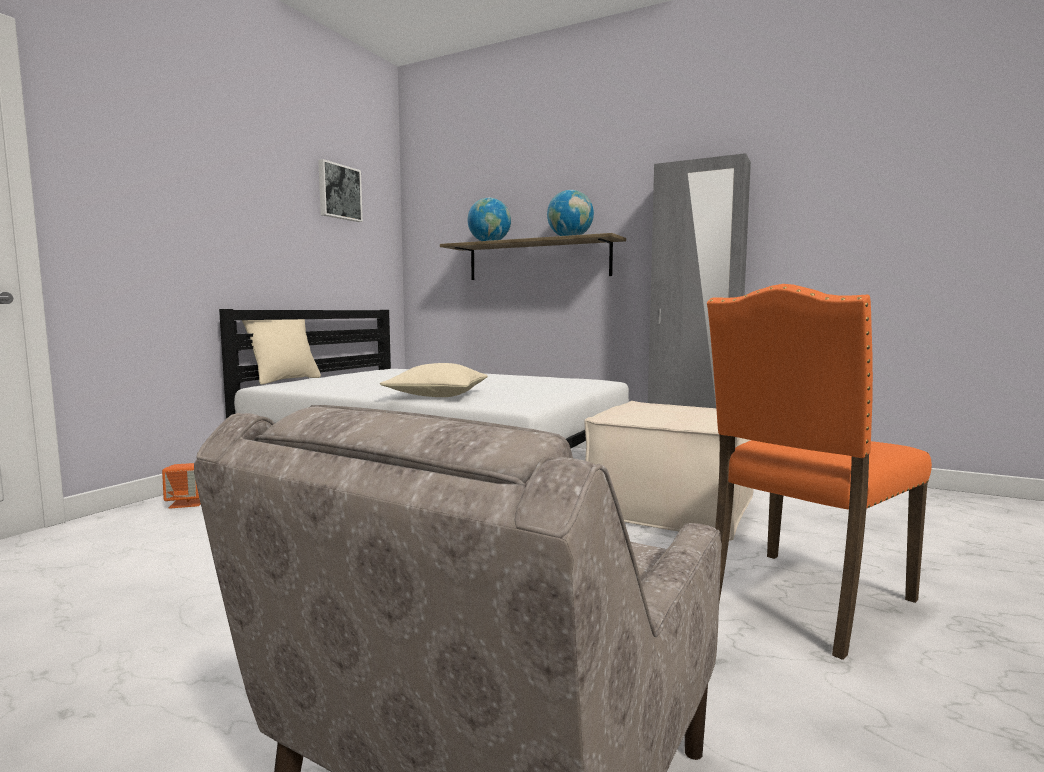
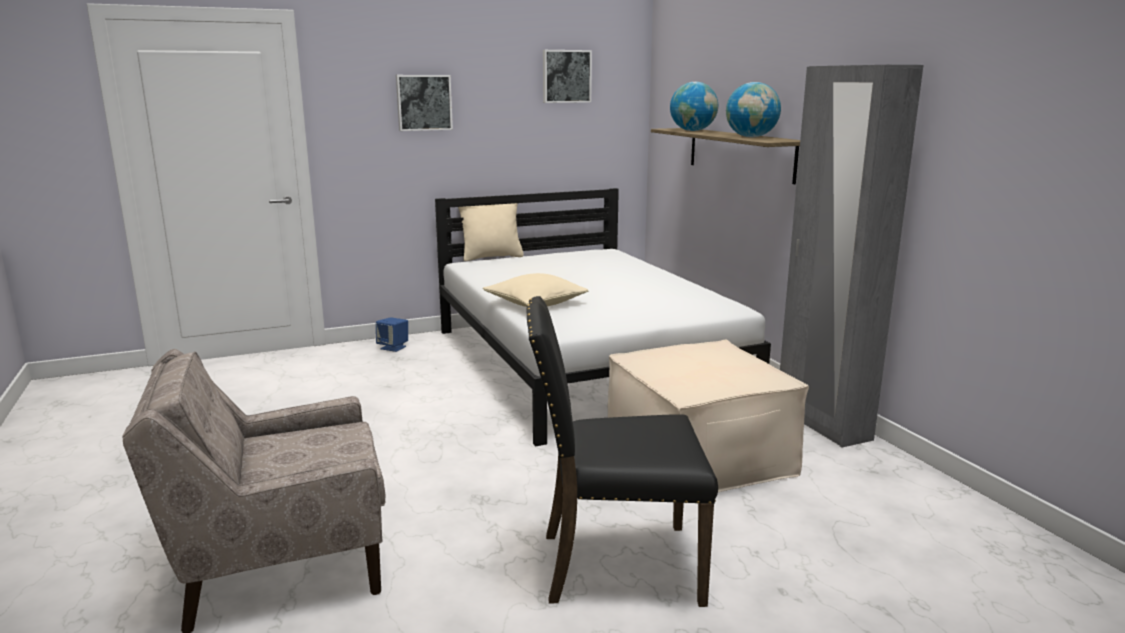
camera: 40 degrees right, 10 degrees up
orange speaker [162,463,201,509] -> blue speaker [376,317,408,352]
orange chair [707,284,932,660] -> black chair [527,296,718,607]
none -> picture [396,75,453,131]

